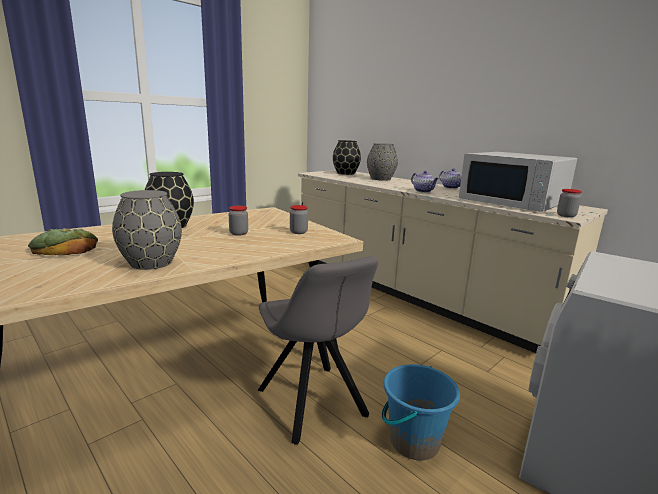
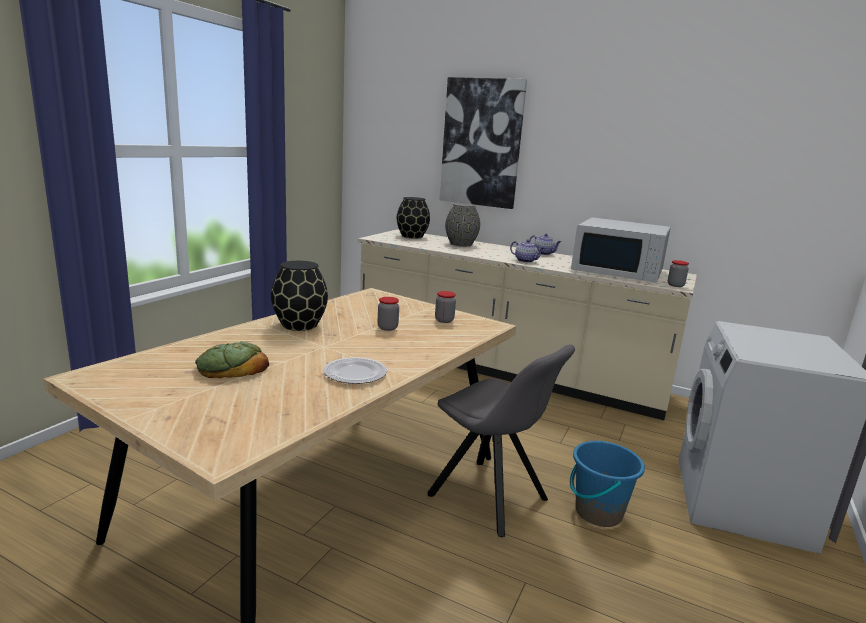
camera: 20 degrees left, 0 degrees up
grey vase [112,190,182,270] -> plate [324,357,387,384]
none -> picture [439,77,527,209]

